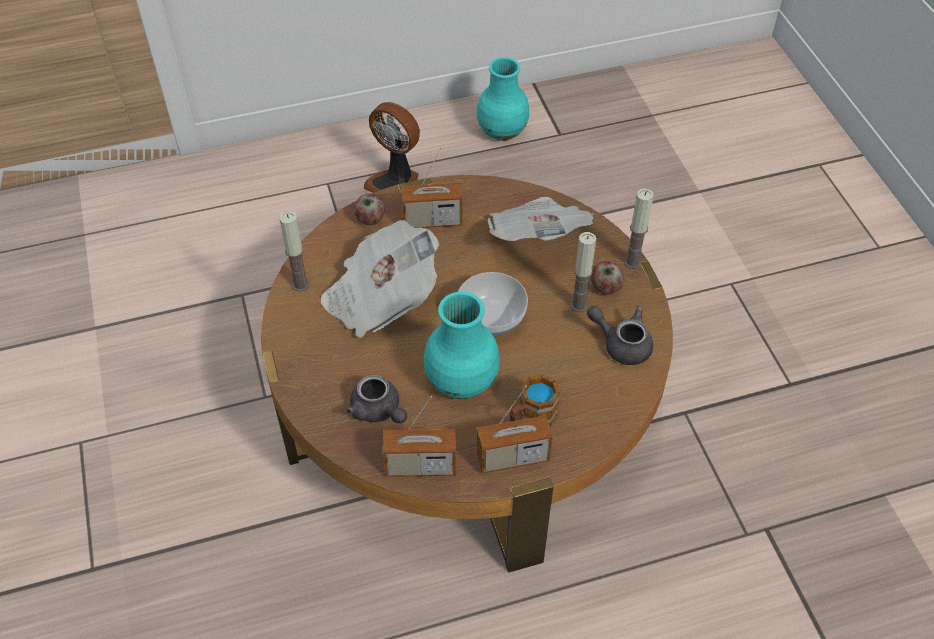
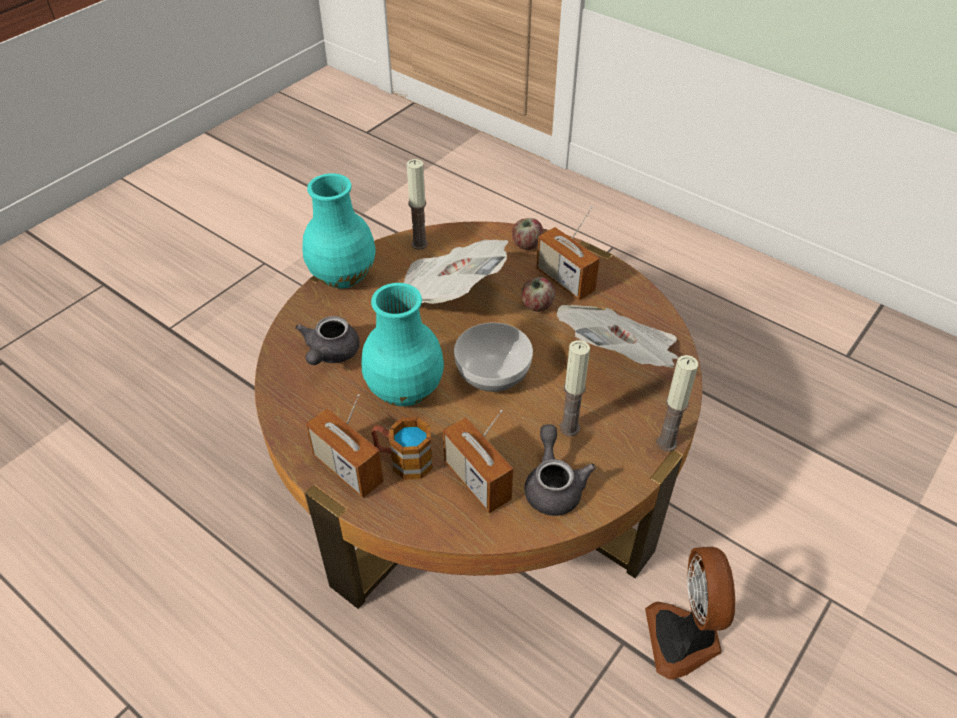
camera: 55 degrees right, 5 degrees down
fan [364,102,420,193] -> fan moved to [645,547,735,680]
radio [383,396,456,477] -> radio moved to [443,410,513,513]
turquoise vase [477,57,529,141] -> turquoise vase moved to [302,173,375,289]
apple [591,261,624,294] -> apple moved to [521,277,555,312]

